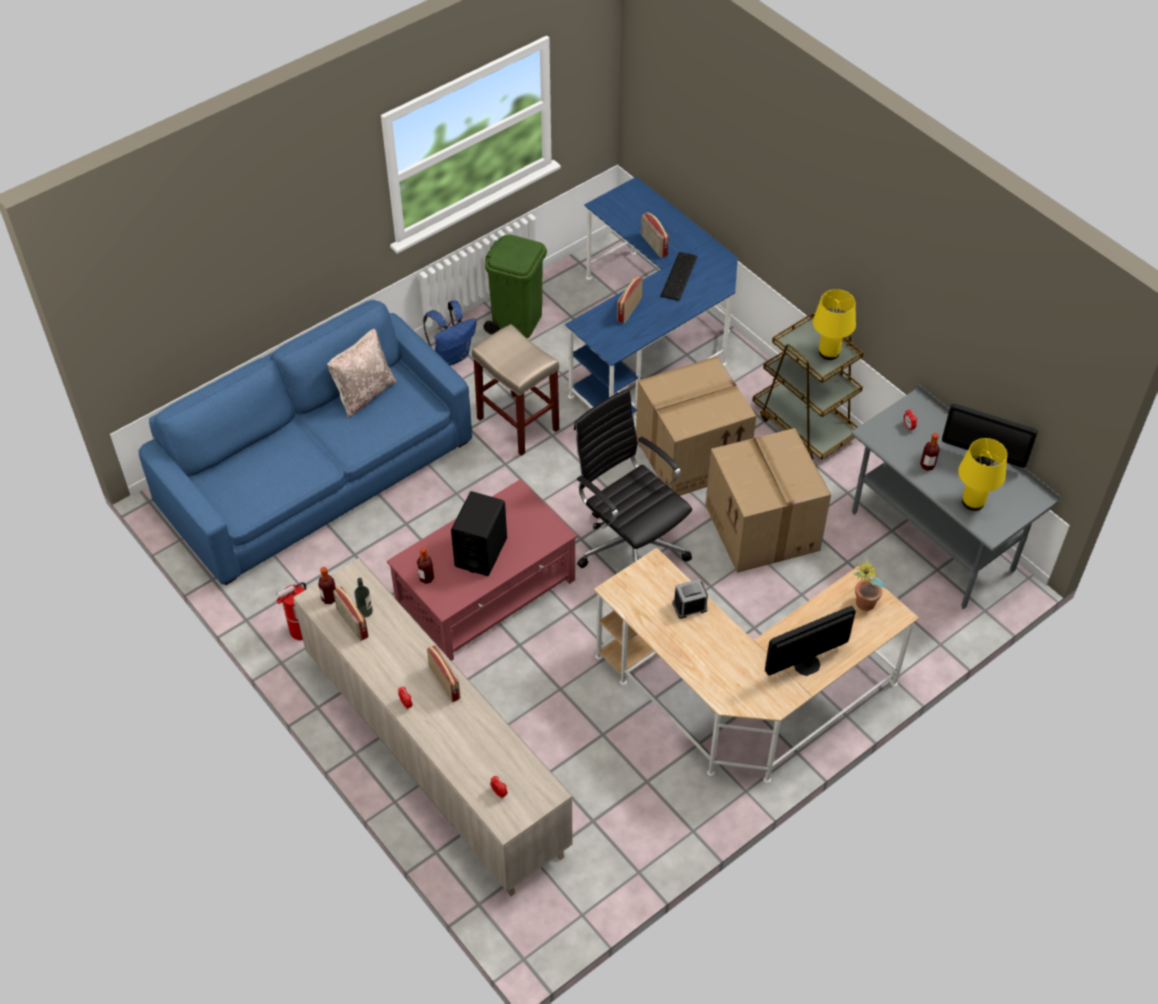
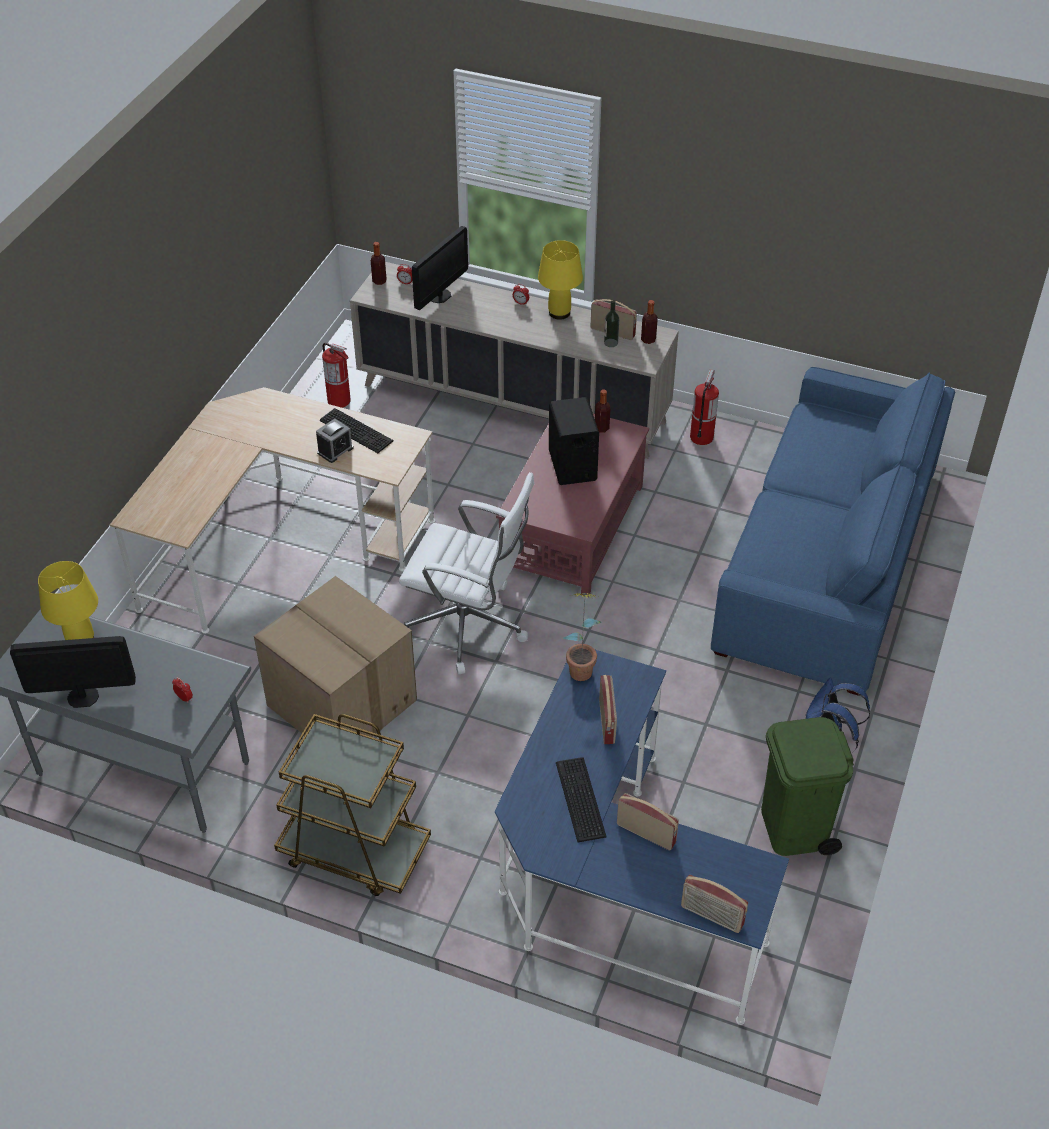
camera: 150 degrees right, 5 degrees down
beige pillow [327,329,397,417] -> none
radio [427,645,461,703] -> radio moved to [681,875,748,933]
beige stool [472,324,559,456] -> none
black office chair [574,389,692,568] -> white office chair [399,472,535,674]
cardboard box [636,356,756,496] -> none
monitor [765,606,856,676] -> monitor moved to [412,226,468,310]
yellow table lamp [813,289,856,360] -> yellow table lamp moved to [538,240,583,320]
potted plant [853,559,885,611] -> potted plant moved to [563,593,602,681]
bottle [920,433,940,471] -> bottle moved to [371,242,386,285]
none -> keyboard [320,408,394,453]
none -> fire extinguisher [322,343,351,408]

